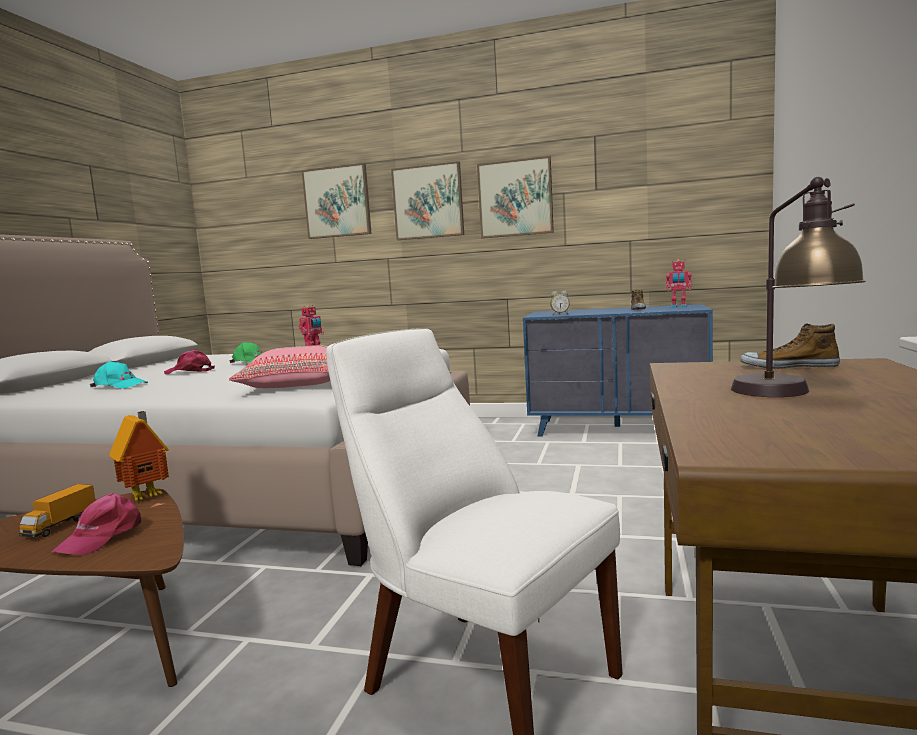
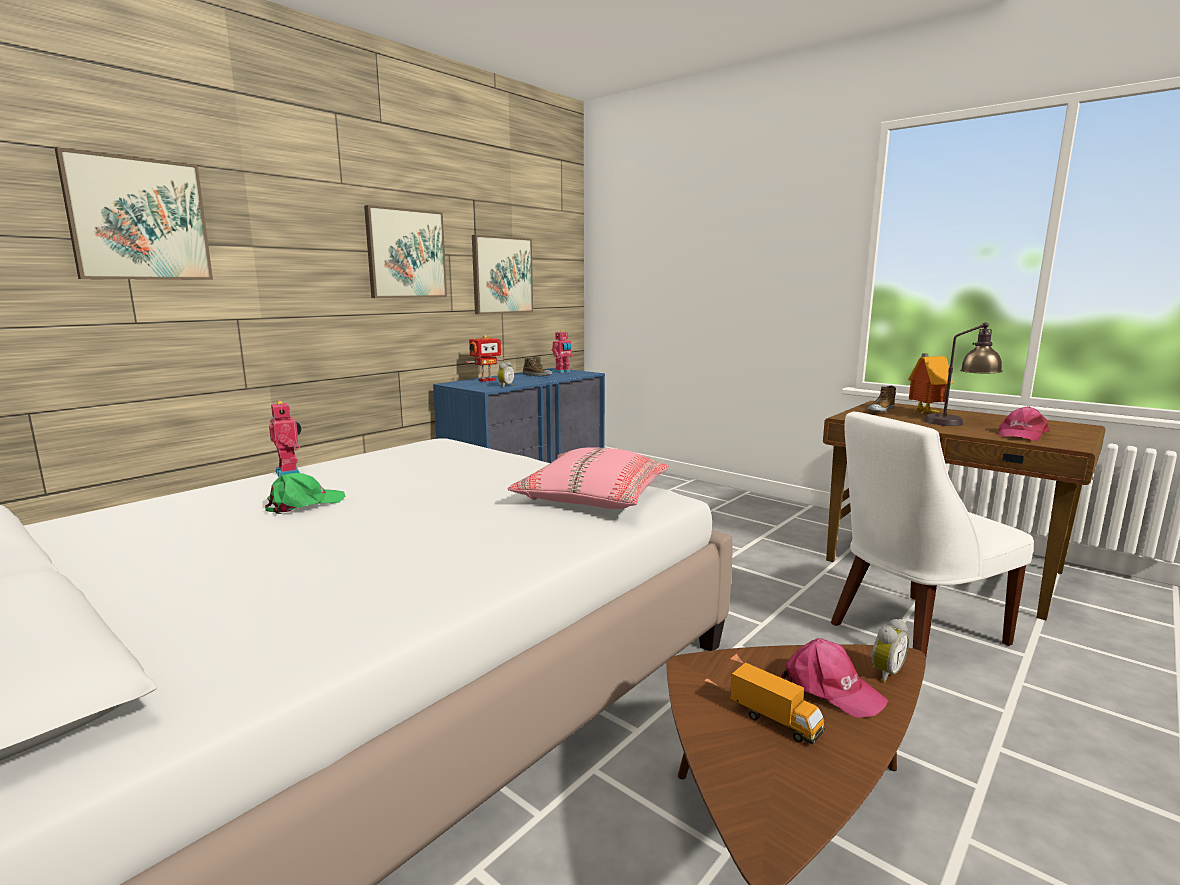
camera: 65 degrees left, 5 degrees up
turquoise cap [90,361,148,389] -> none
toy house [109,411,169,501] -> toy house moved to [908,353,953,414]
pink cap [164,350,215,374] -> pink cap moved to [998,406,1050,441]
picture [391,161,464,240] -> picture moved to [472,235,533,314]
none -> toy robot [466,334,505,382]
none -> alarm clock [872,619,909,683]

